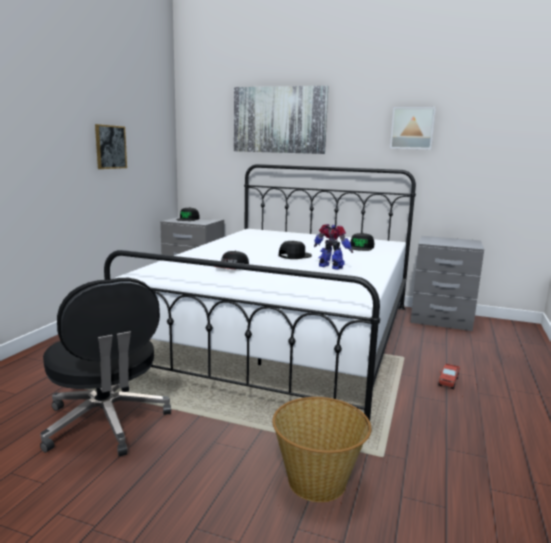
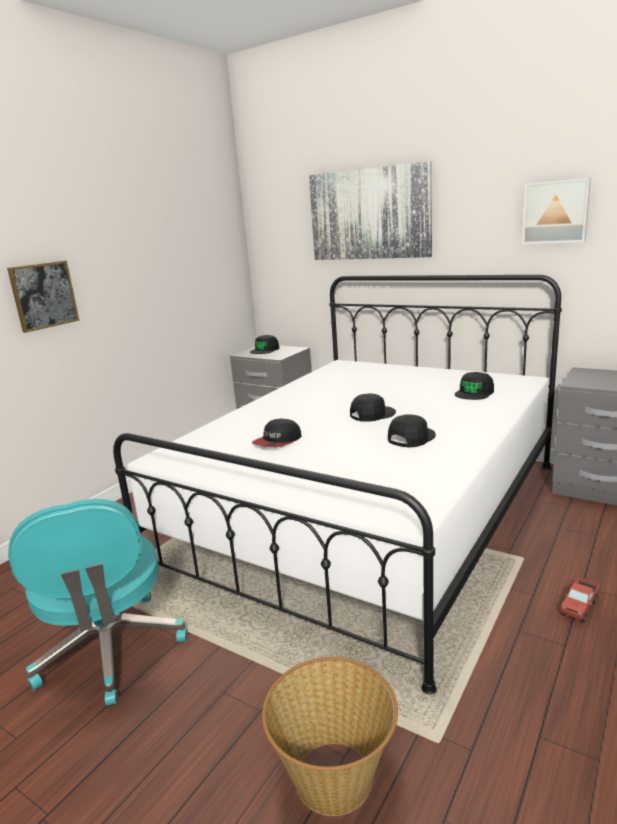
camera: 15 degrees right, 5 degrees up
black office chair [40,278,171,456] -> turquoise office chair [8,499,188,706]
picture [95,124,127,169] -> picture moved to [7,261,79,333]
toy robot [314,224,353,270] -> black cap [388,414,436,447]

